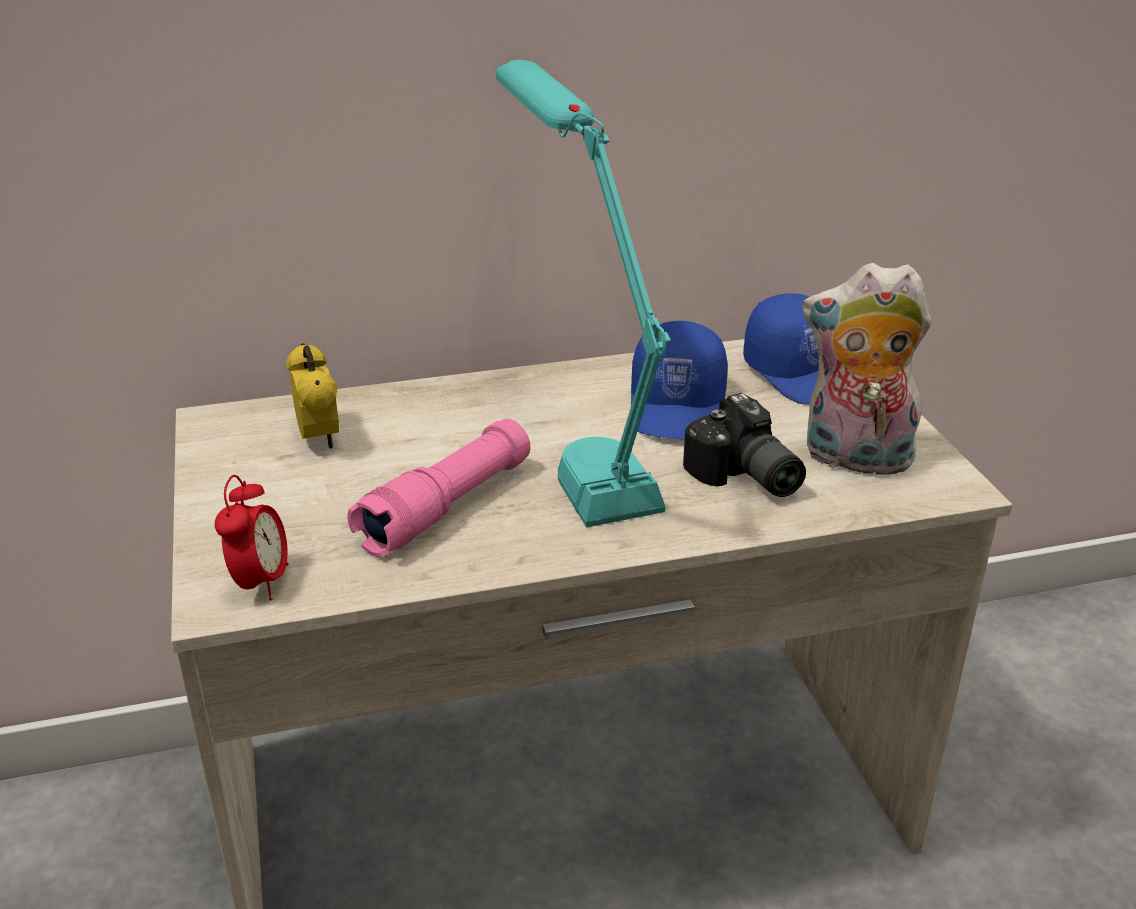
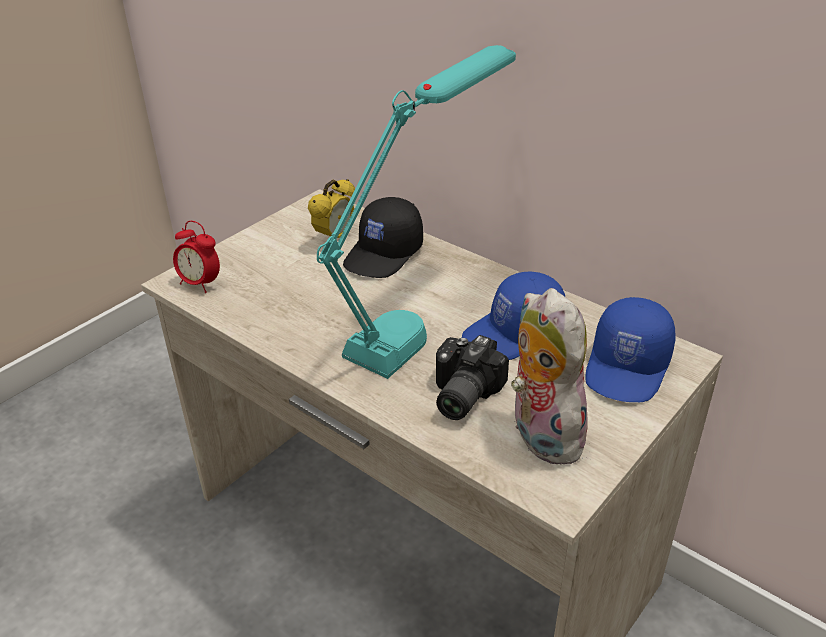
camera: 55 degrees right, 5 degrees up
alarm clock [215,475,288,601] -> alarm clock turned 60 degrees clockwise [173,221,220,293]
pink flashlight [348,419,531,557] -> none
none -> black cap [343,197,423,278]

